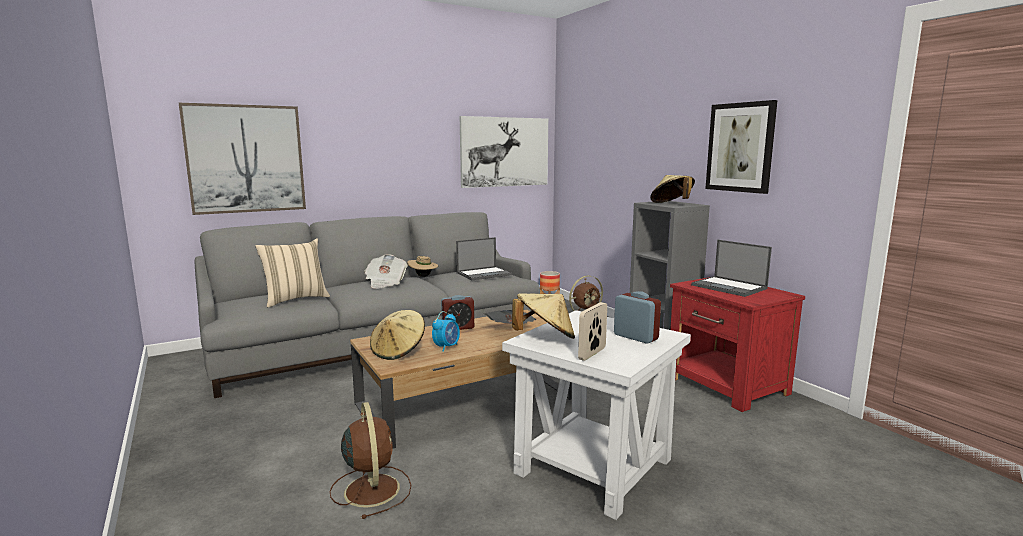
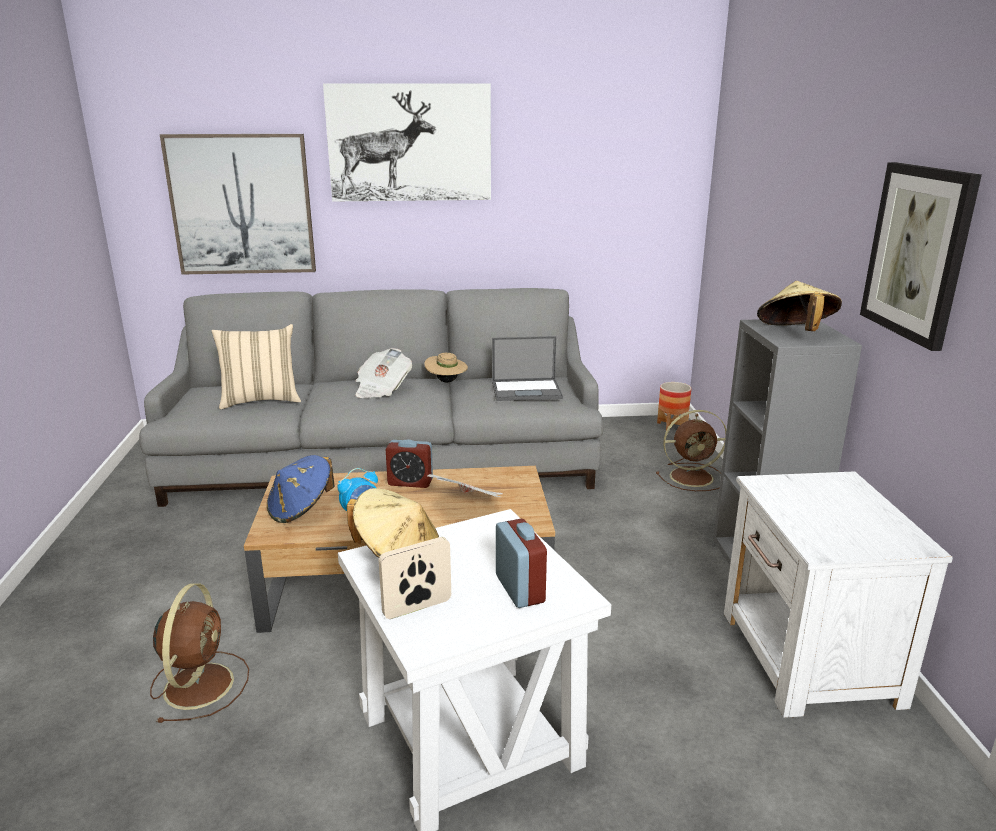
camera: 25 degrees right, 10 degrees up
beige hat [370,310,425,360] -> blue hat [267,455,335,523]
picture [460,116,548,188] -> picture moved to [323,83,491,202]
red nightstand [670,277,805,412] -> white nightstand [724,471,953,718]
laptop [691,240,772,297] -> none

